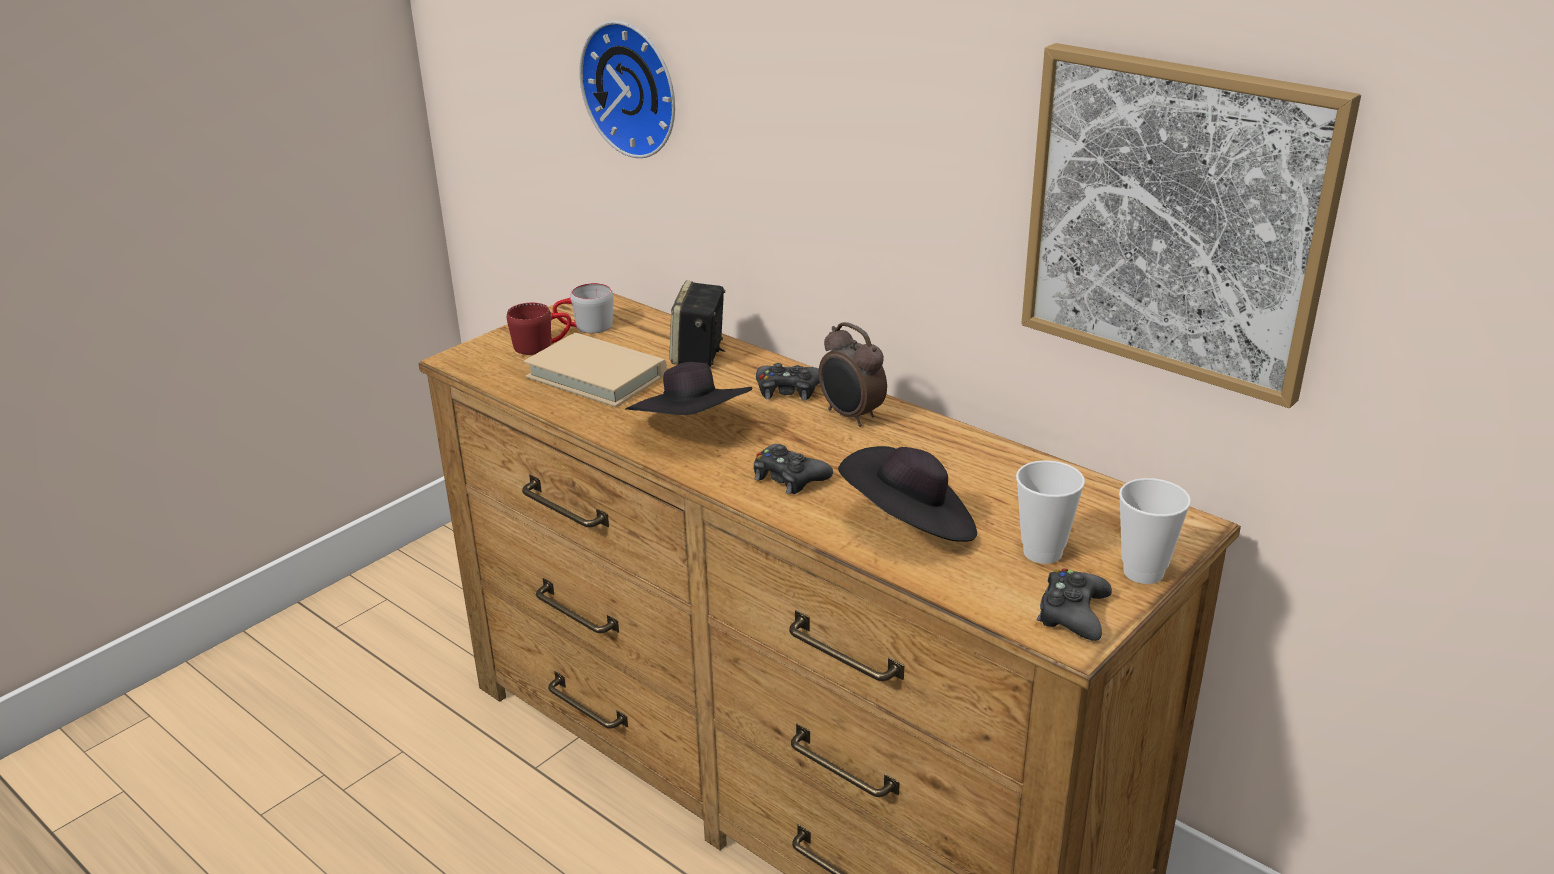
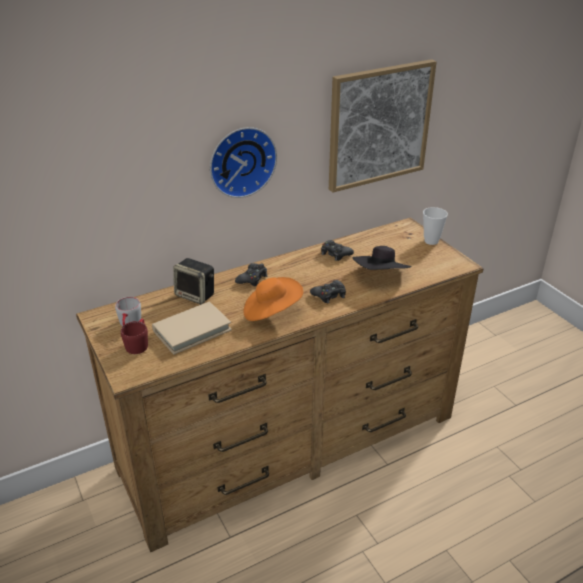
camera: 70 degrees left, 5 degrees up
wall clock [579,21,675,158] -> wall clock moved to [210,127,277,198]
black hat [625,362,753,415] -> orange hat [243,277,303,321]
alarm clock [819,322,887,427] -> none
cup [1016,460,1085,564] -> none
black game controller [1037,569,1112,641] -> black game controller moved to [321,240,354,261]

